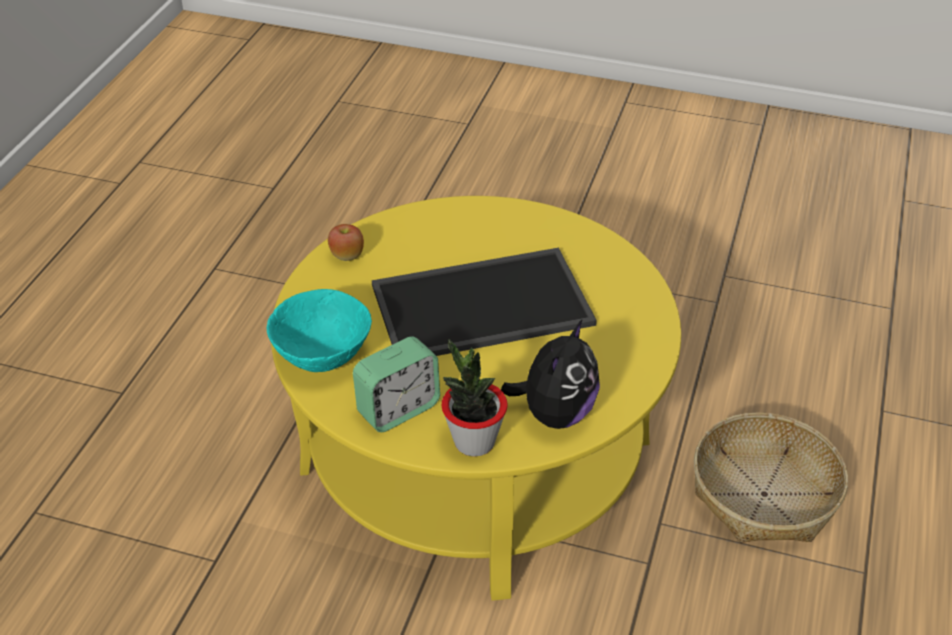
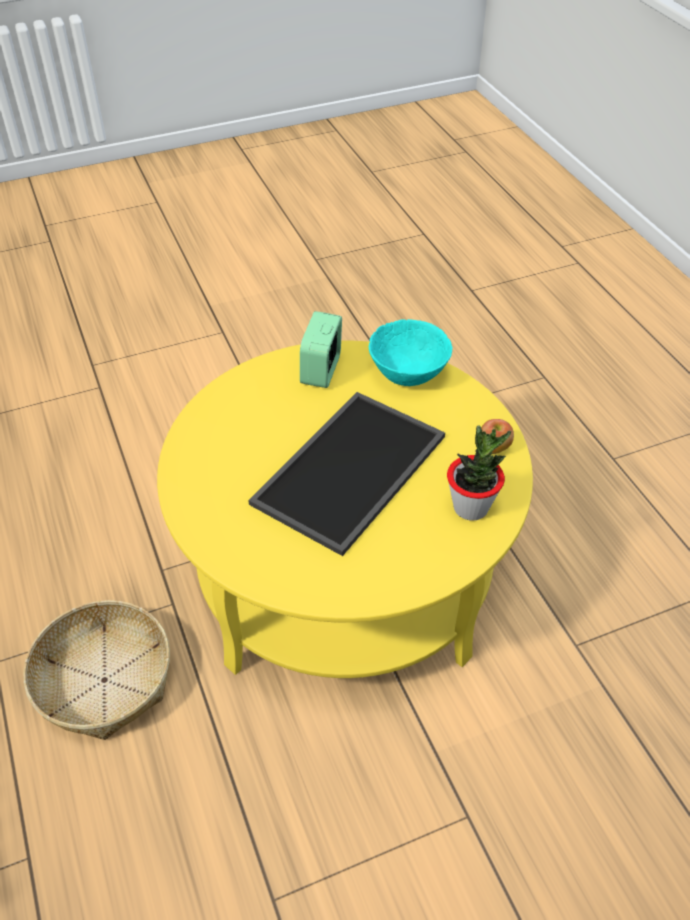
camera: 140 degrees right, 5 degrees up
potted plant [442,339,508,457] -> potted plant moved to [447,425,511,521]
plush toy [501,319,600,429] -> none

